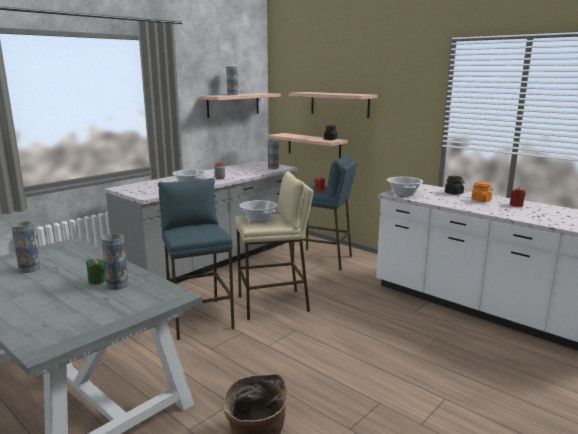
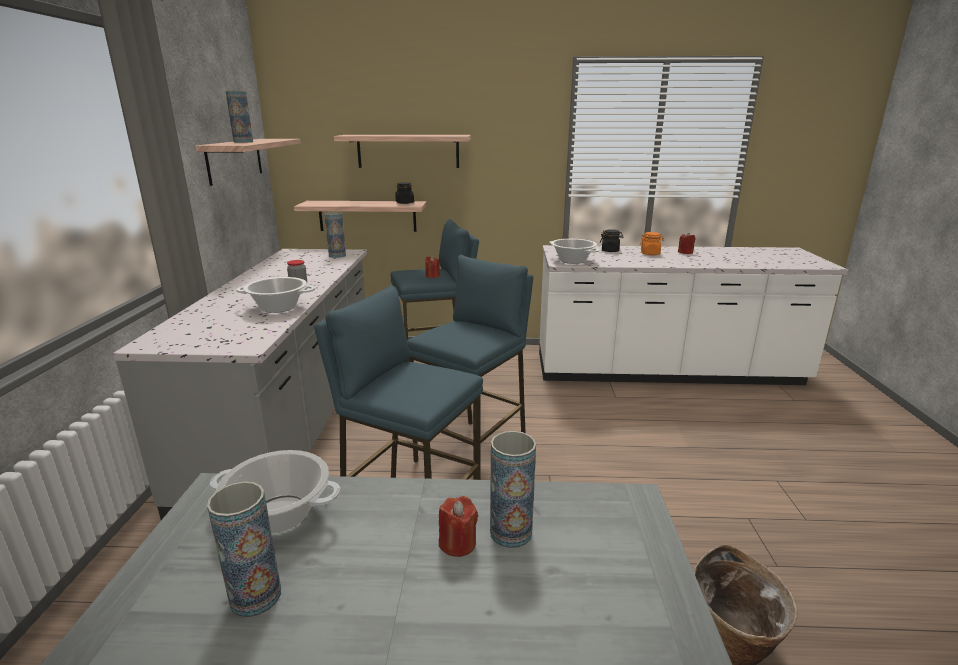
camera: 40 degrees left, 5 degrees up
green candle [86,258,106,284] -> red candle [439,496,478,557]
beige stool [235,171,314,320] -> blue stool [407,255,533,480]
cooking pot [239,200,278,222] -> cooking pot moved to [210,450,341,533]

